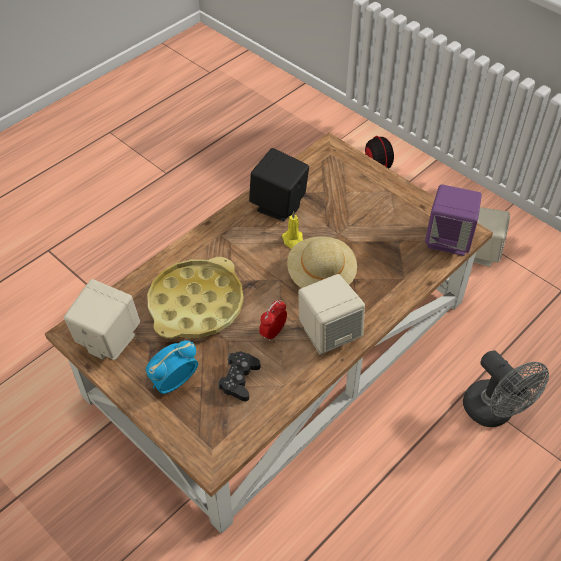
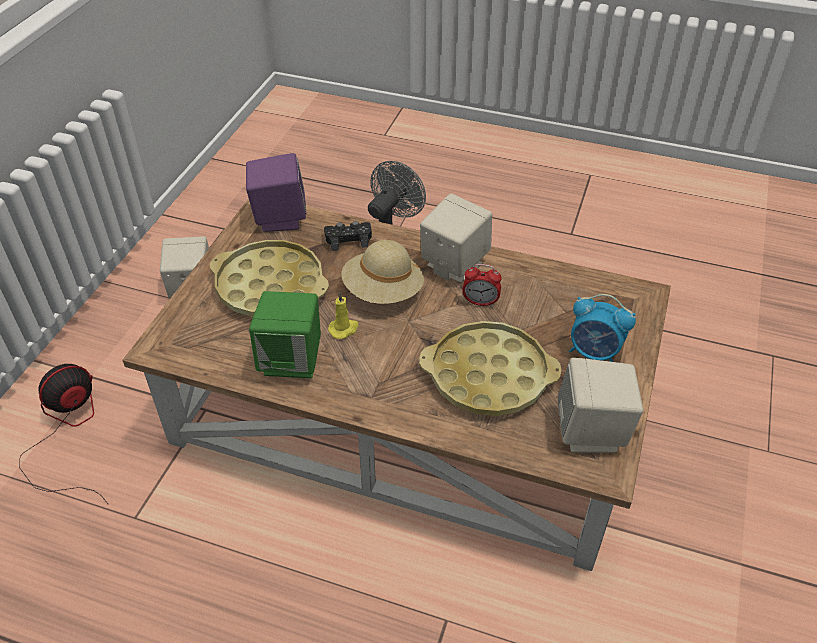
camera: 115 degrees left, 5 degrees down
black game controller [218,352,261,401] -> black game controller moved to [324,221,372,251]
black speaker [249,148,309,221] -> green speaker [249,291,321,378]
none -> yellow tray [210,240,329,317]

